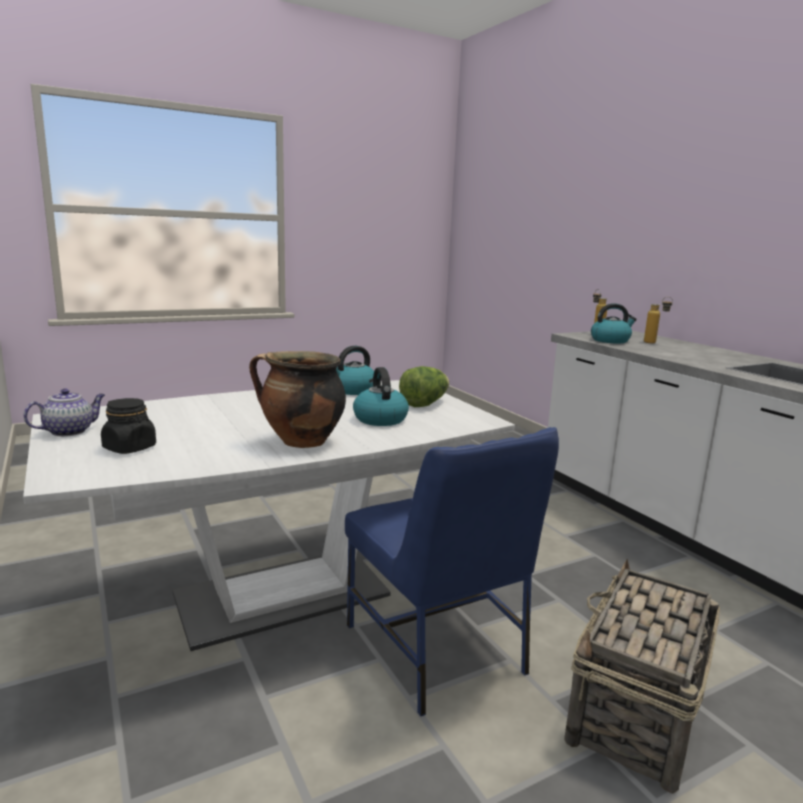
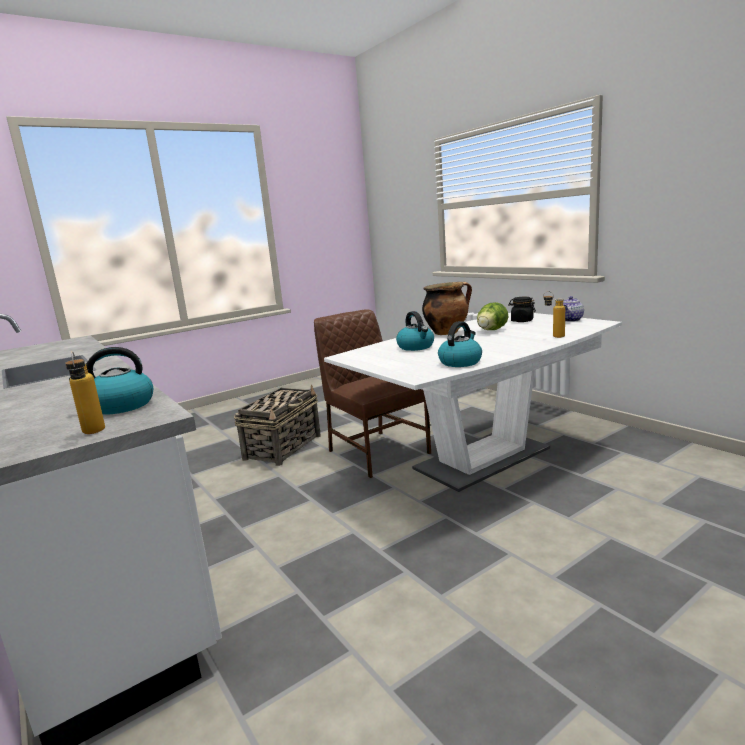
camera: 175 degrees right, 0 degrees up
blue chair [345,427,559,716] -> brown chair [314,310,431,478]
lettuce [399,366,449,407] -> lettuce moved to [477,302,508,330]
bottle [644,297,673,343] -> bottle moved to [543,291,565,338]

